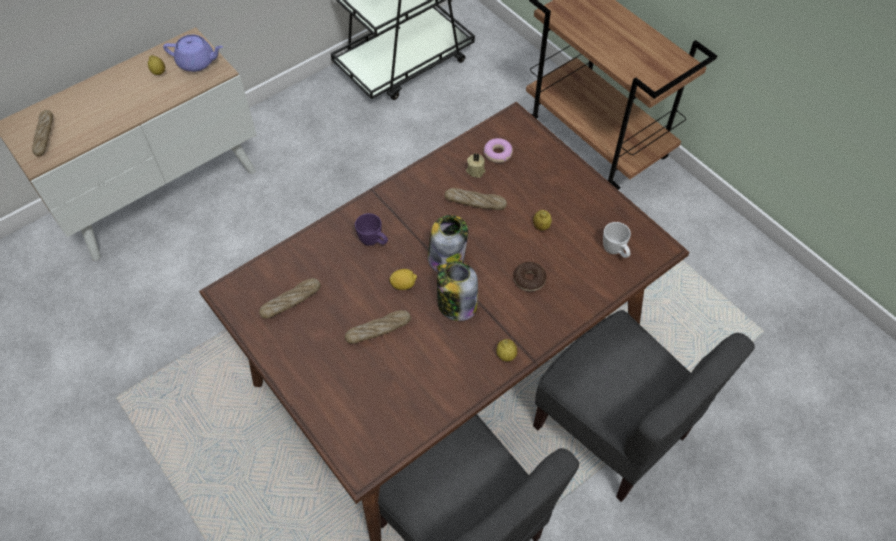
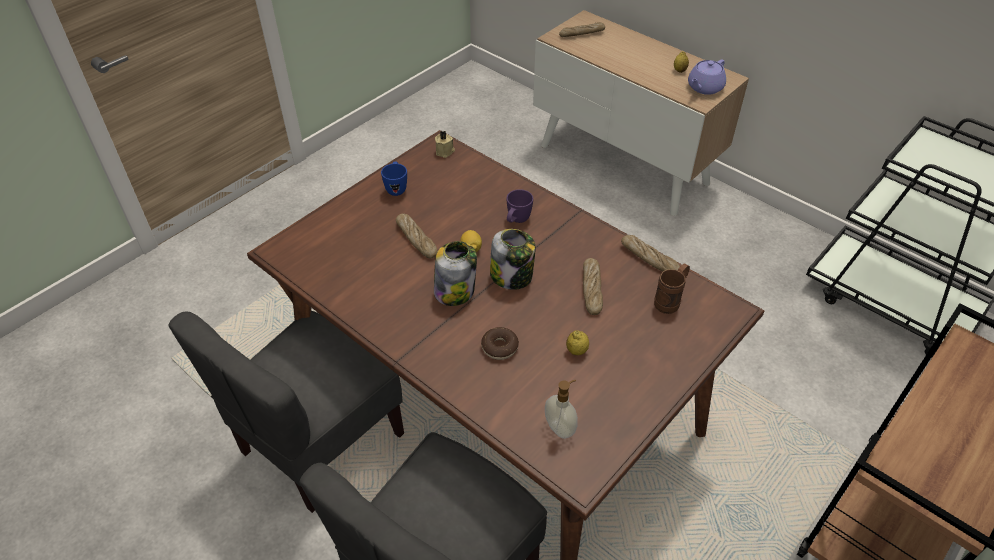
camera: 80 degrees right, 10 degrees down
purple teapot [163,35,223,72] -> purple teapot turned 45 degrees clockwise [688,59,726,95]
bread [259,278,321,319] -> bread moved to [621,235,680,272]
beige candle [466,153,485,178] -> beige candle moved to [435,131,455,158]
donut [484,138,513,163] -> brown mug [654,263,690,314]
lemon [497,339,517,361] -> none
white mug [603,222,631,258] -> soap dispenser [545,380,578,439]
none -> blue mug [381,161,407,196]

